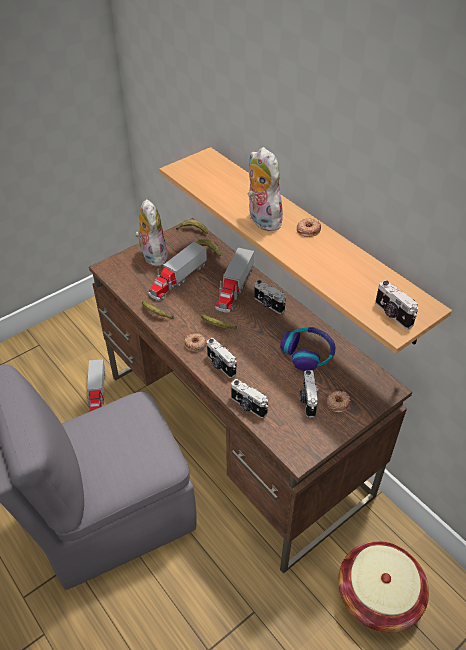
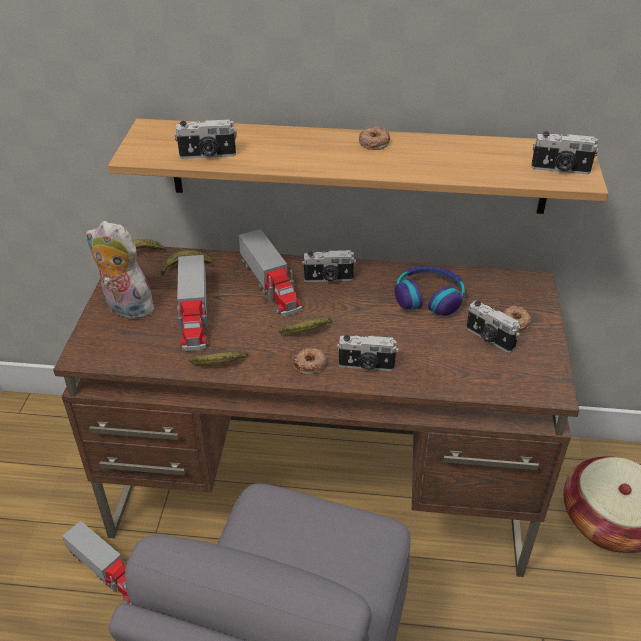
camera: 45 degrees left, 5 degrees down
camera [231,379,268,418] -> camera moved to [174,120,237,159]
plush toy [248,147,285,231] -> none

